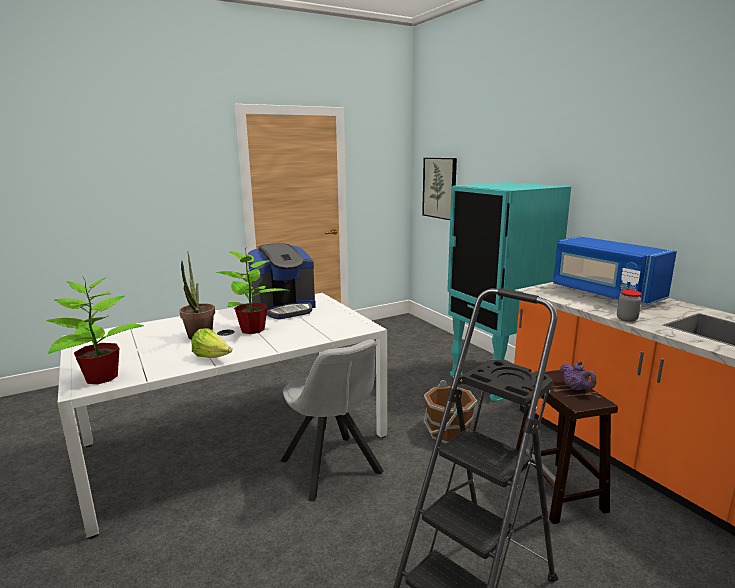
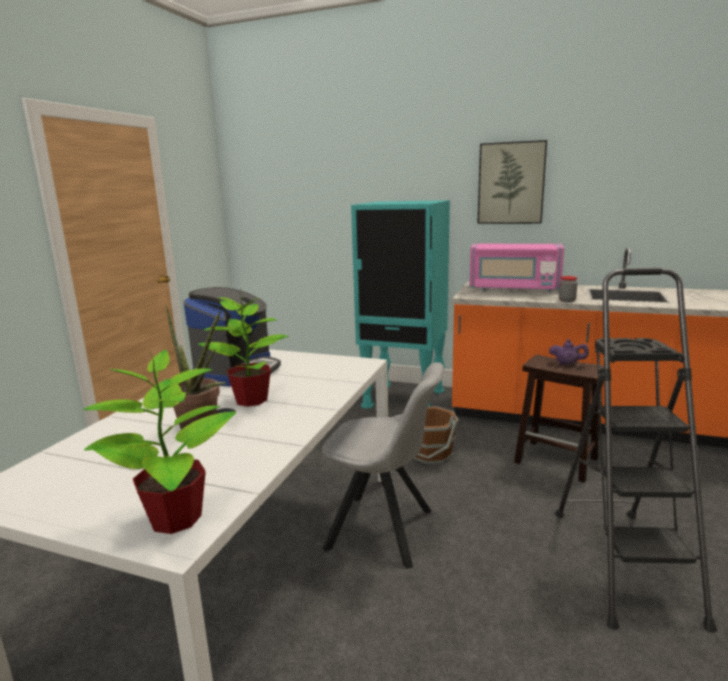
camera: 40 degrees left, 0 degrees up
lettuce [191,328,232,358] -> none
picture [422,158,457,220] -> picture moved to [477,140,547,224]
blue microwave [553,236,677,305] -> pink microwave [469,244,564,292]

